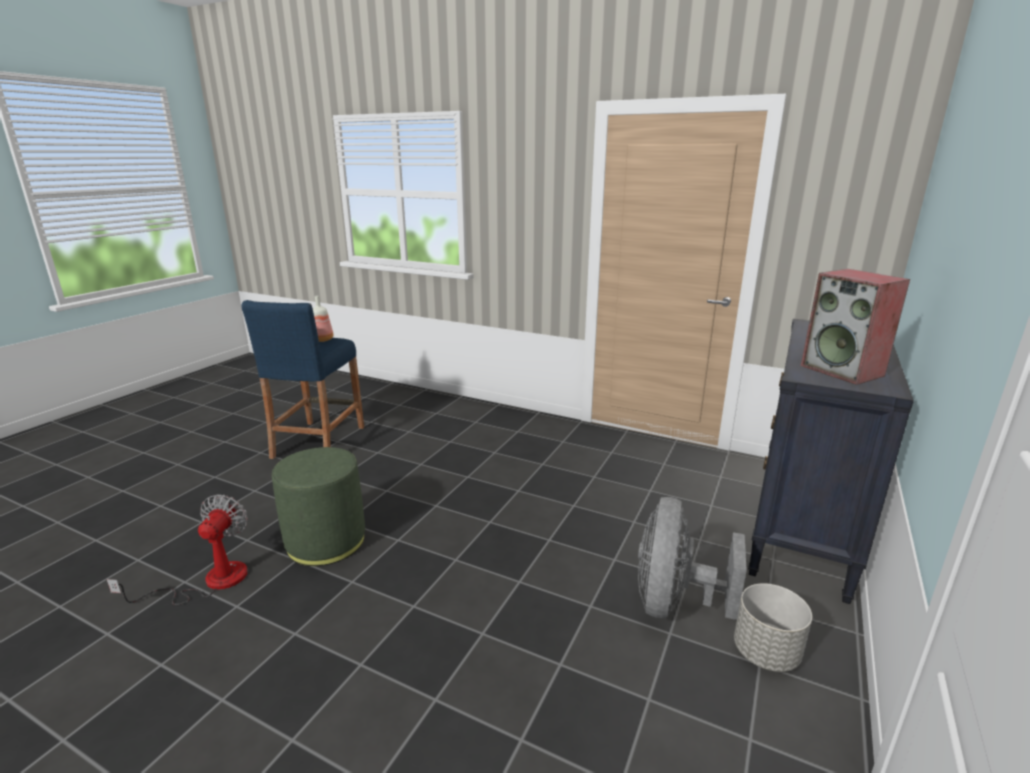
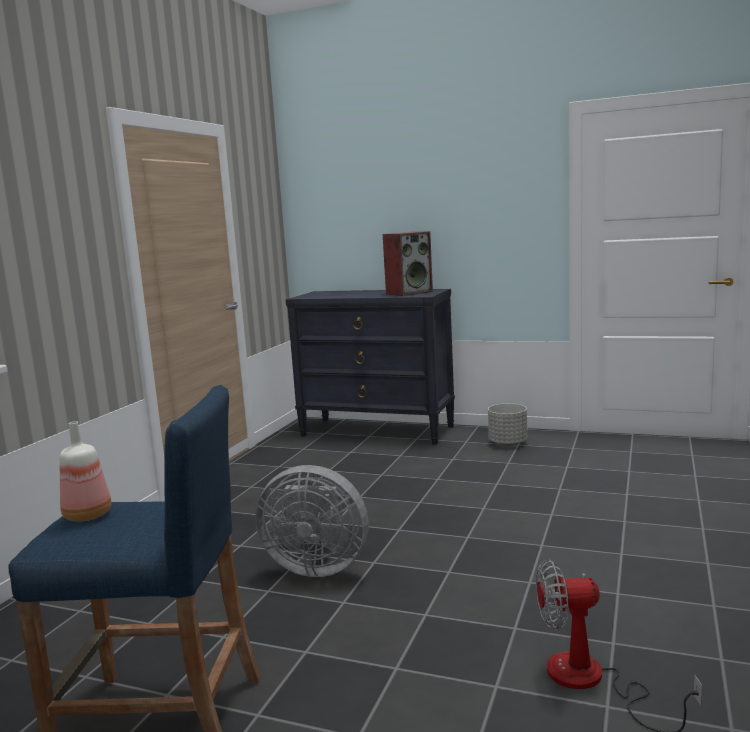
camera: 95 degrees left, 10 degrees down
green ottoman [272,447,365,566] -> none
grey fan [638,497,747,620] -> grey fan moved to [256,465,369,577]

